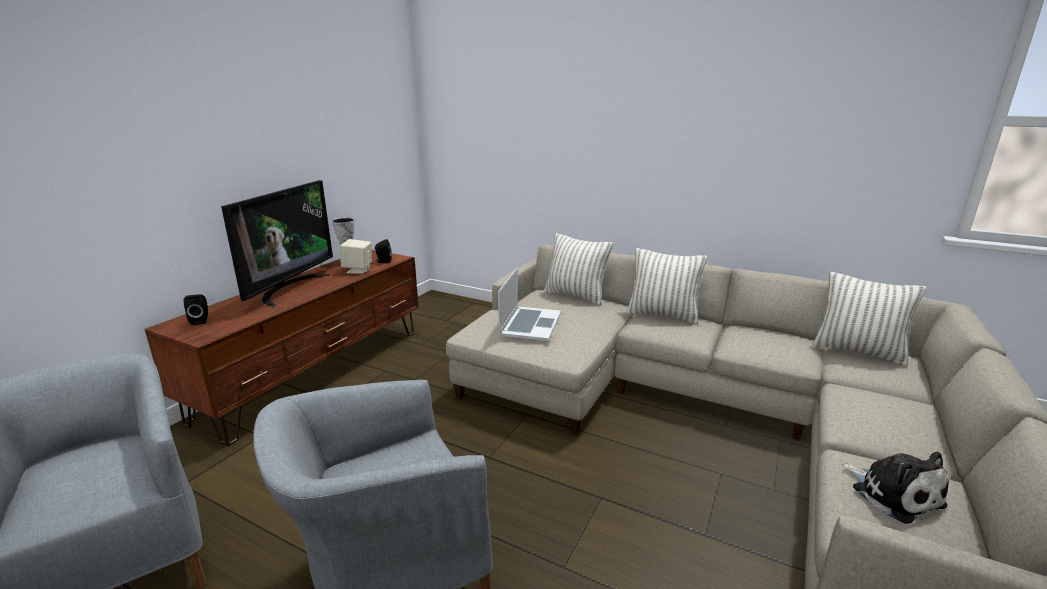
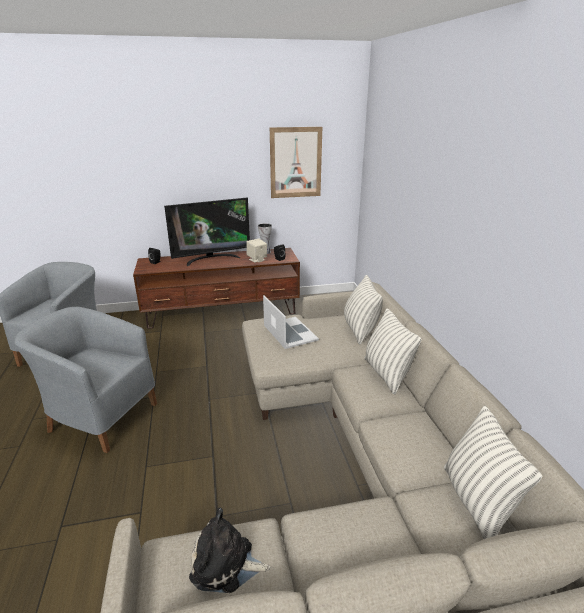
camera: 50 degrees right, 5 degrees up
laptop [498,268,561,341] -> laptop turned 90 degrees counterclockwise [263,295,319,349]
plush toy [841,451,949,524] -> plush toy turned 75 degrees clockwise [189,508,270,593]
none -> picture [270,127,322,198]

